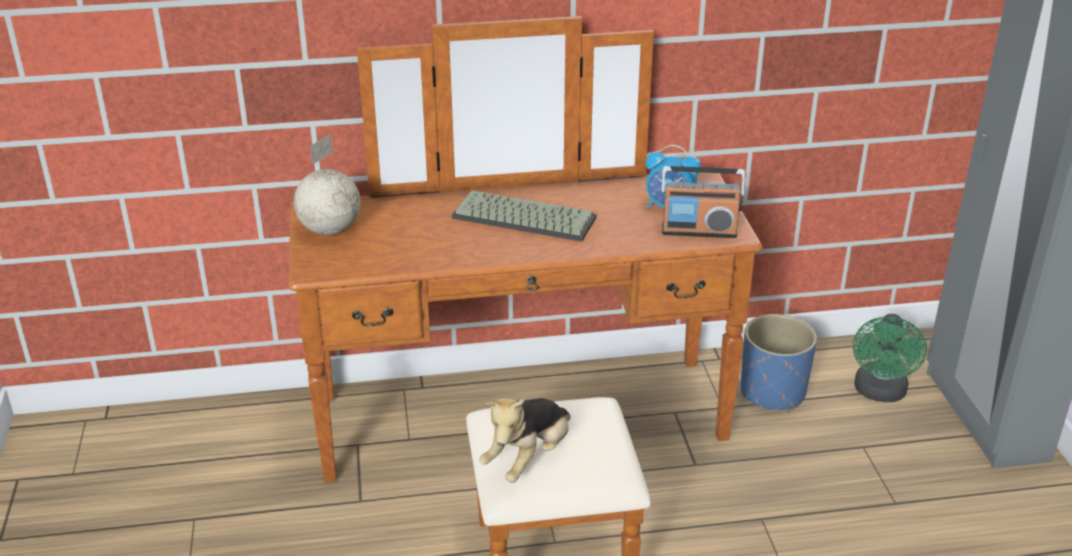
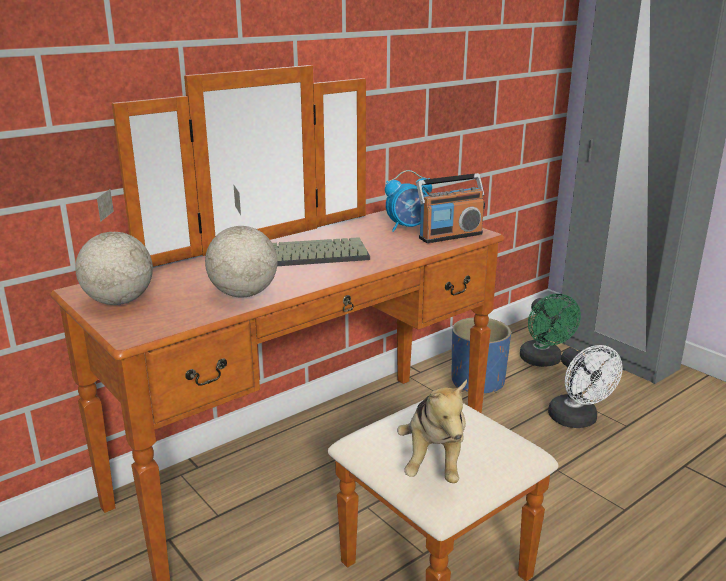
camera: 30 degrees left, 10 degrees down
none -> globe [205,186,277,297]
none -> white fan [548,345,623,428]

